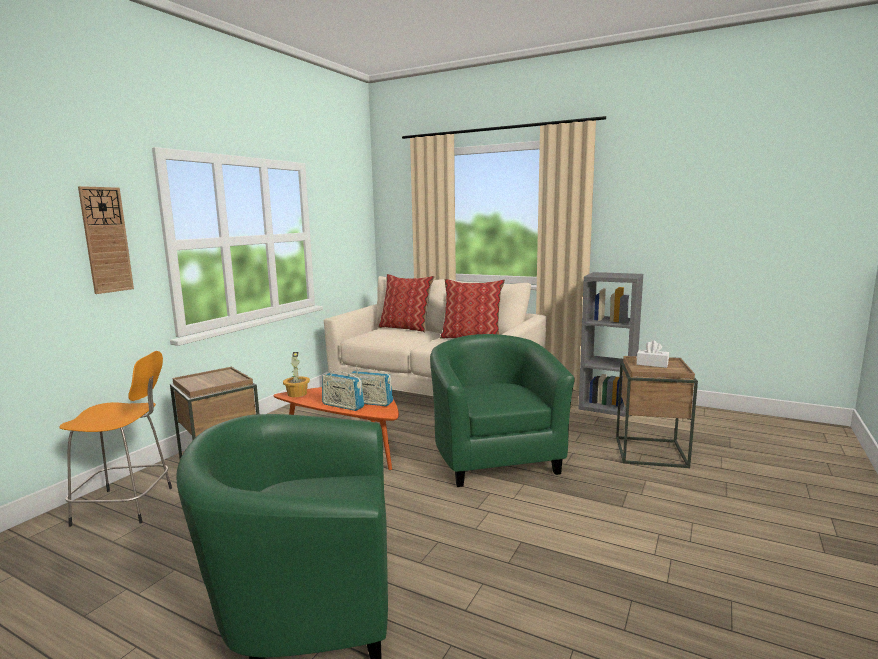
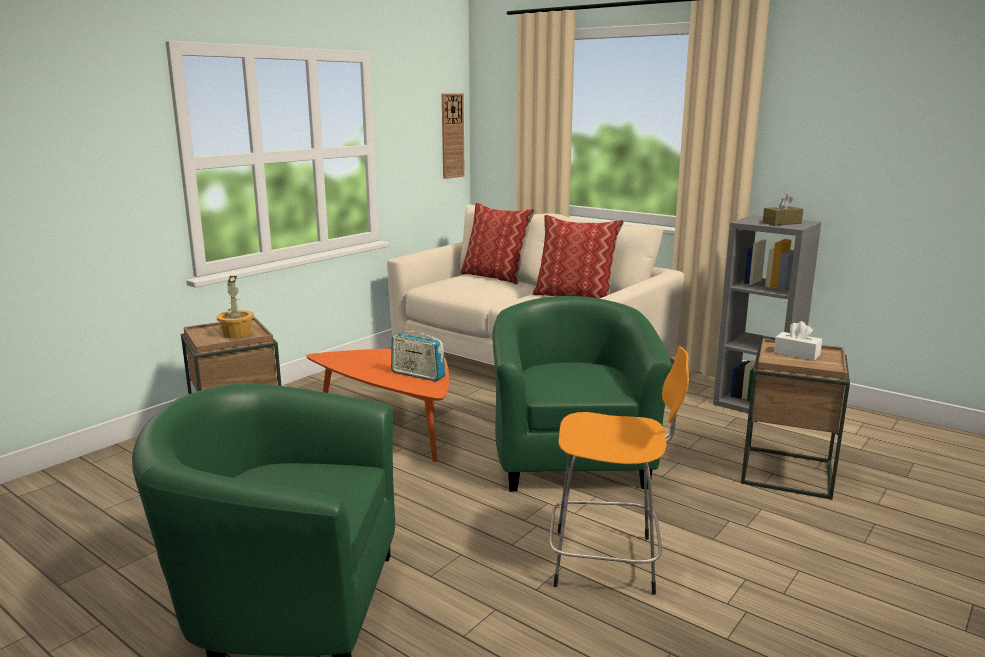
camera: 10 degrees right, 5 degrees up
orange stool [59,351,172,527] -> orange stool moved to [549,346,689,595]
wall clock [78,186,134,294] -> wall clock moved to [442,94,465,179]
potted plant [283,352,310,397] -> potted plant moved to [216,276,254,338]
radio [322,367,364,411] -> none
none -> brown tissue box [763,194,803,226]

